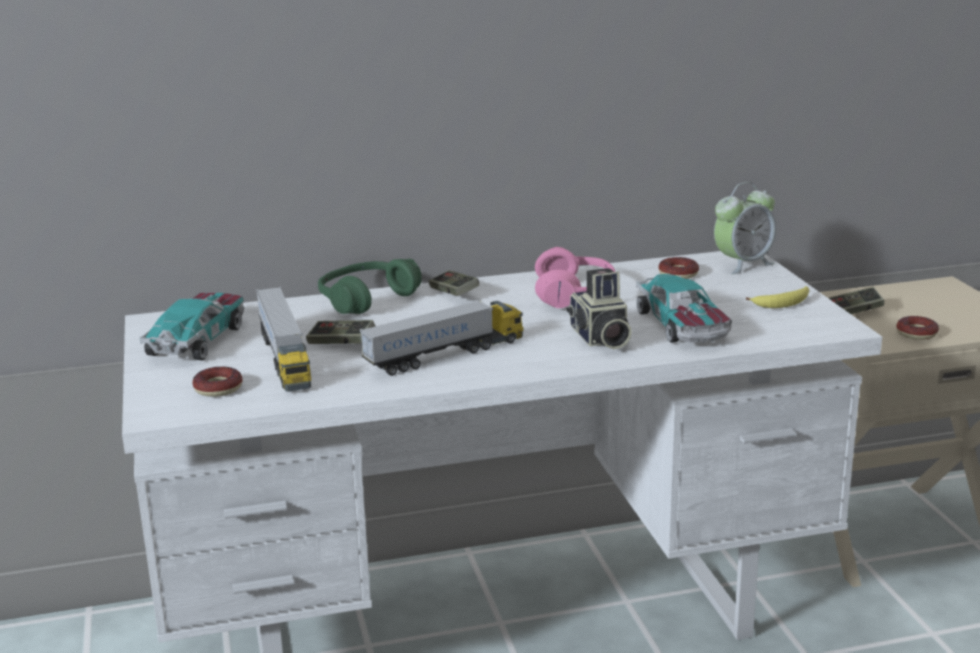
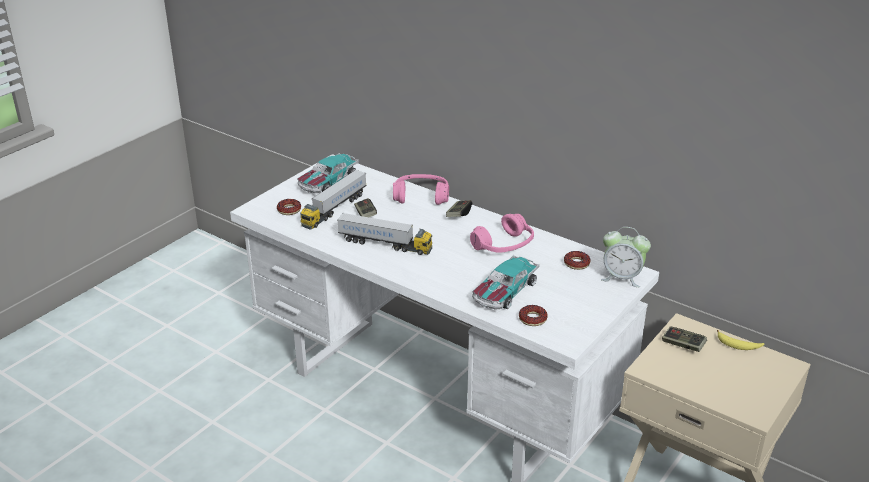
camera: 50 degrees right, 10 degrees up
toy car [140,293,244,360] -> toy car turned 150 degrees clockwise [297,153,359,193]
green headphones [318,259,422,314] -> pink headphones [393,174,449,205]
camera [567,268,632,349] -> none
banana [746,286,809,308] -> banana moved to [717,330,764,350]
donut [896,316,939,340] -> donut moved to [519,305,548,326]

